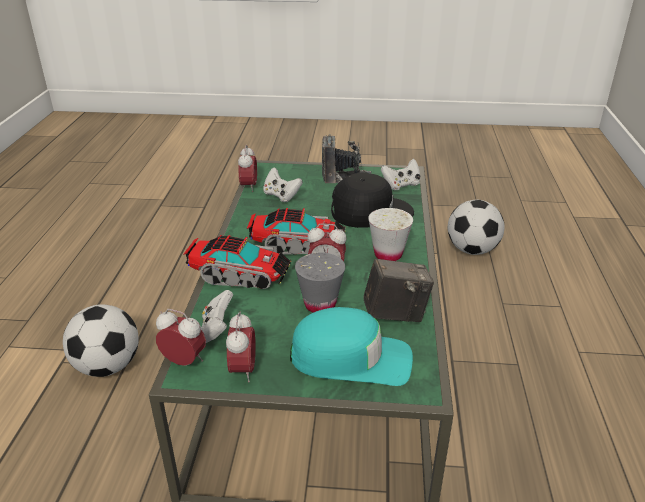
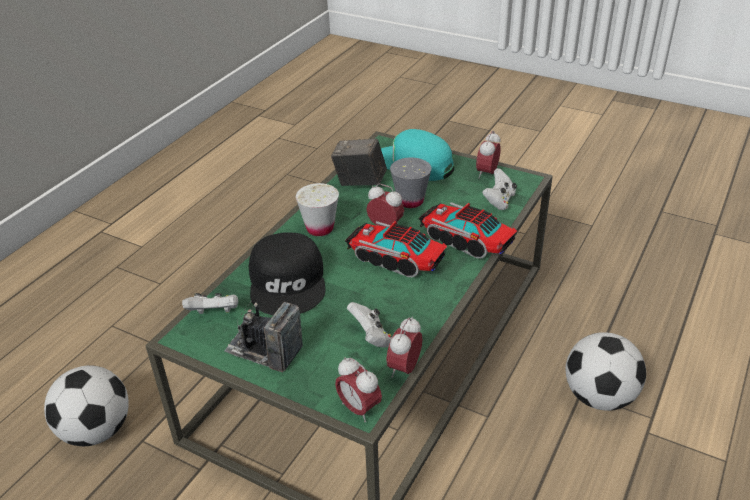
camera: 155 degrees left, 5 degrees up
alarm clock [156,309,206,366] -> alarm clock moved to [335,357,382,423]
black cap [331,173,414,228] -> black cap turned 120 degrees counterclockwise [249,232,326,315]

